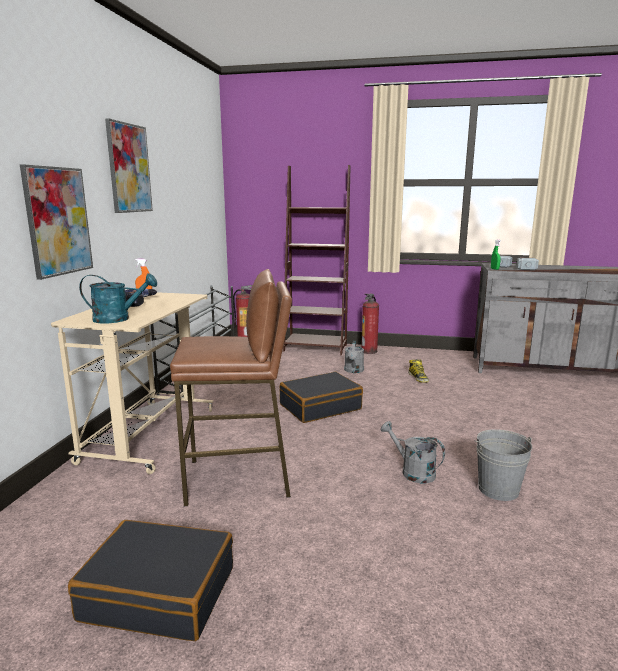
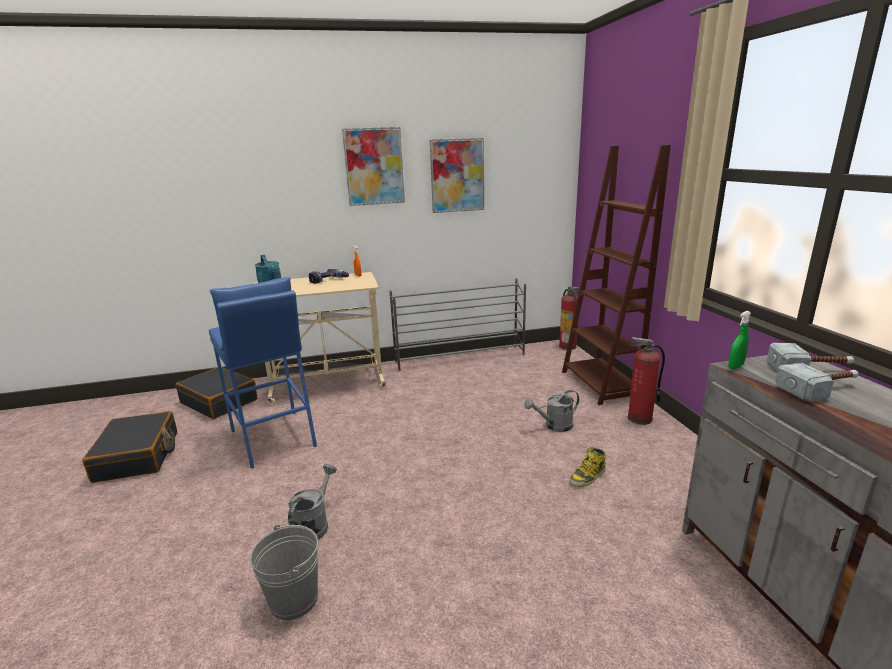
camera: 65 degrees right, 5 degrees up
picture [20,164,93,280] -> picture moved to [430,138,484,213]
brown stool [170,269,292,506] -> blue stool [209,277,317,468]
black suitcase [280,372,363,423] -> black suitcase moved to [175,367,257,419]

